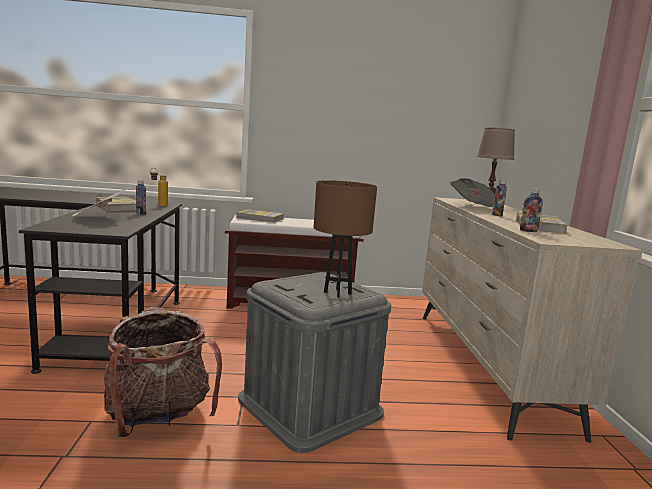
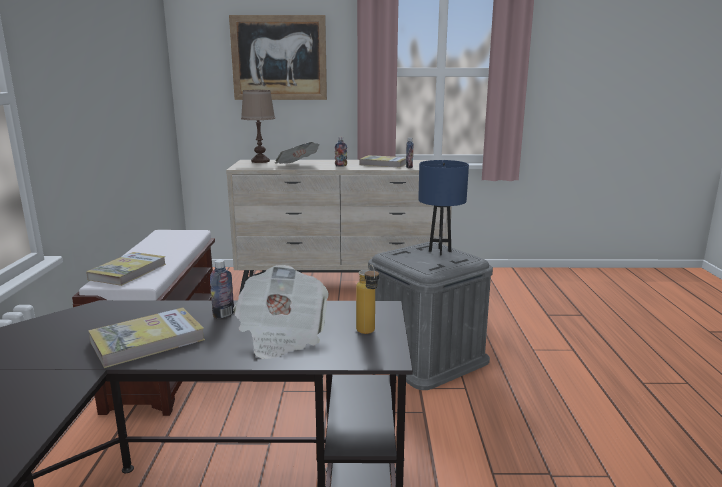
camera: 85 degrees left, 5 degrees up
backpack [104,307,222,437] -> none
bottle [150,168,168,207] -> bottle moved to [356,264,379,334]
brown table lamp [314,180,377,298] -> blue table lamp [418,160,469,255]
none -> picture [229,15,327,100]

